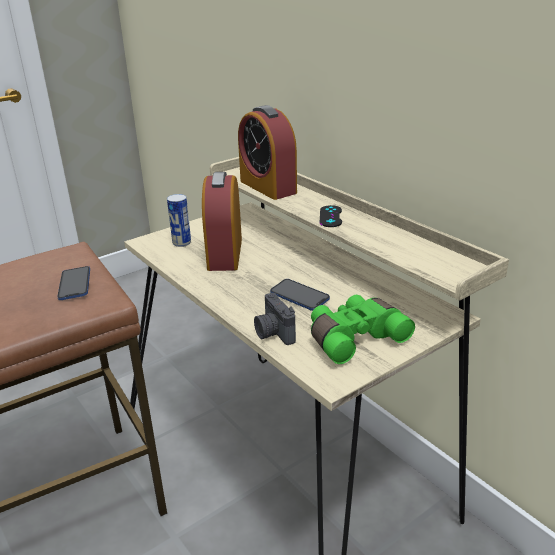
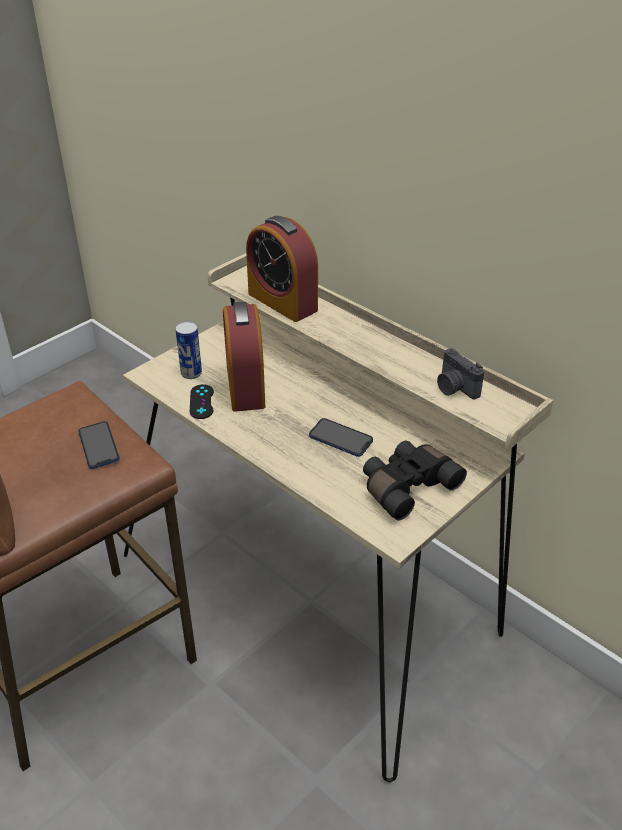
camera: 10 degrees left, 10 degrees up
camera [254,293,296,345] -> camera moved to [437,348,484,400]
green binoculars [311,295,415,364] -> black binoculars [363,441,467,521]
black game controller [319,205,342,227] -> black game controller moved to [190,384,214,419]

